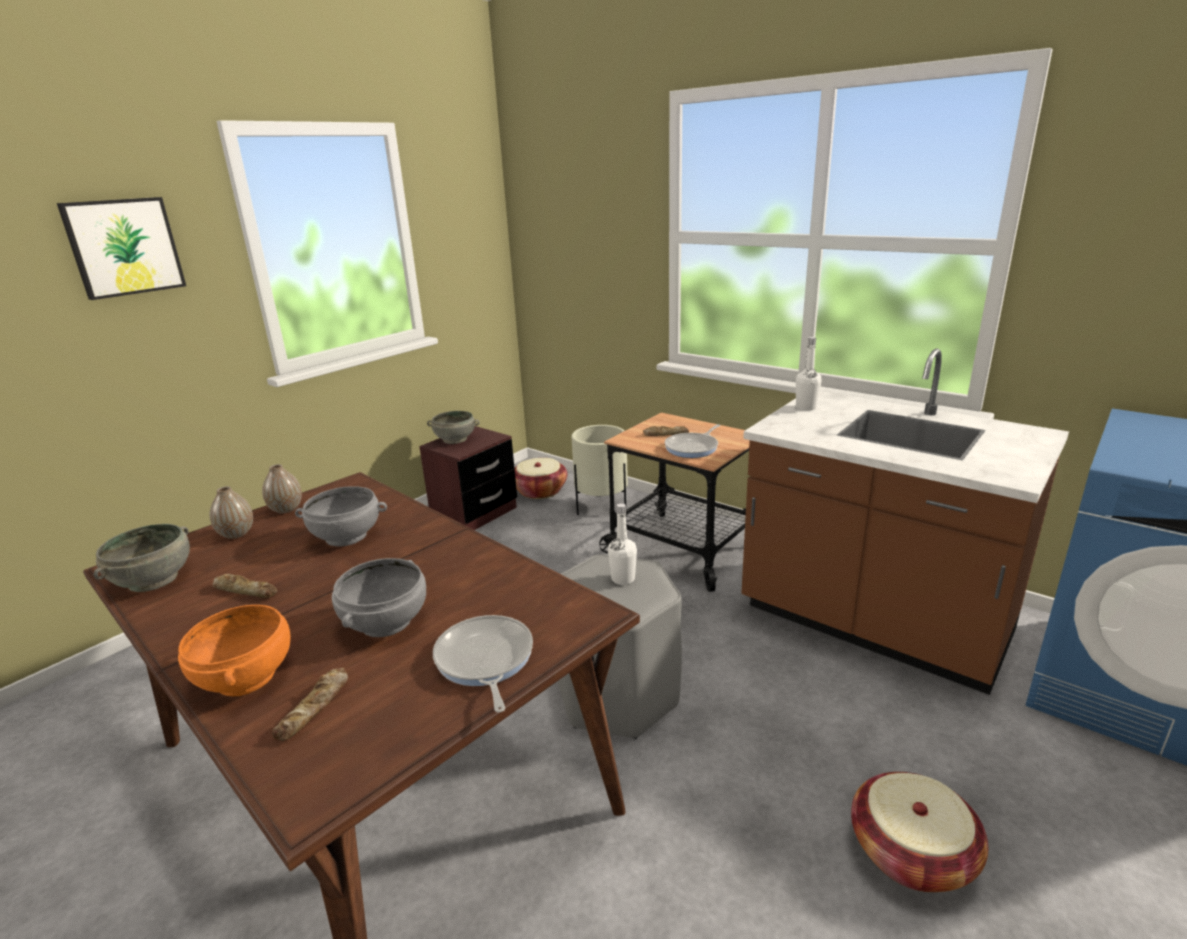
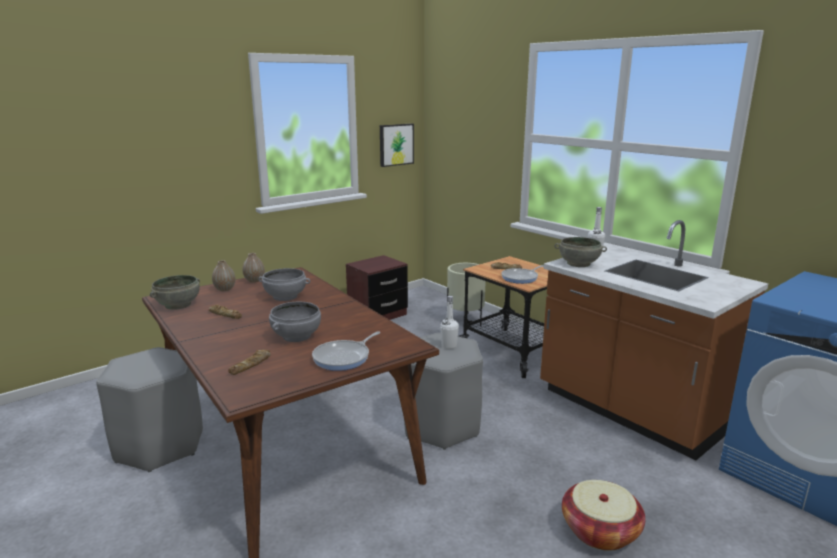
camera: 10 degrees right, 5 degrees down
picture [57,197,186,300] -> picture moved to [380,124,414,167]
orange bowl [178,605,291,696] -> none
grey bowl [427,411,479,444] -> grey bowl moved to [554,237,607,267]
frying pan [433,615,533,712] -> frying pan turned 135 degrees counterclockwise [312,331,380,371]
basket [515,458,567,499] -> none
none -> grey stool [96,347,203,472]

